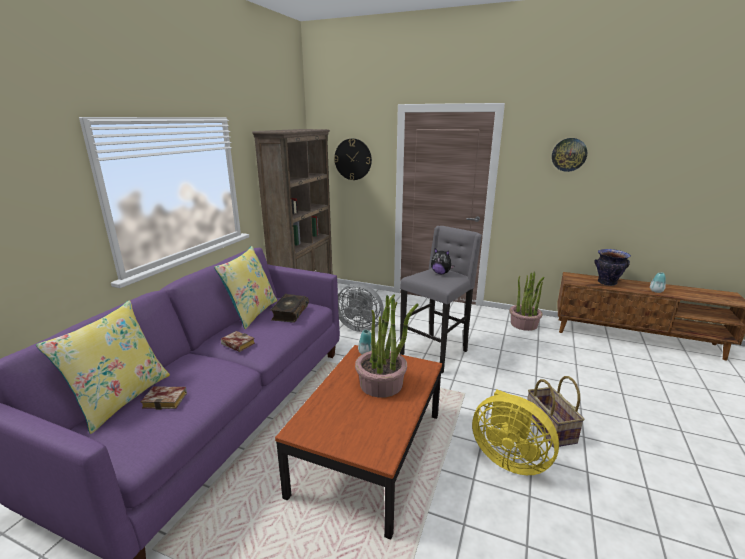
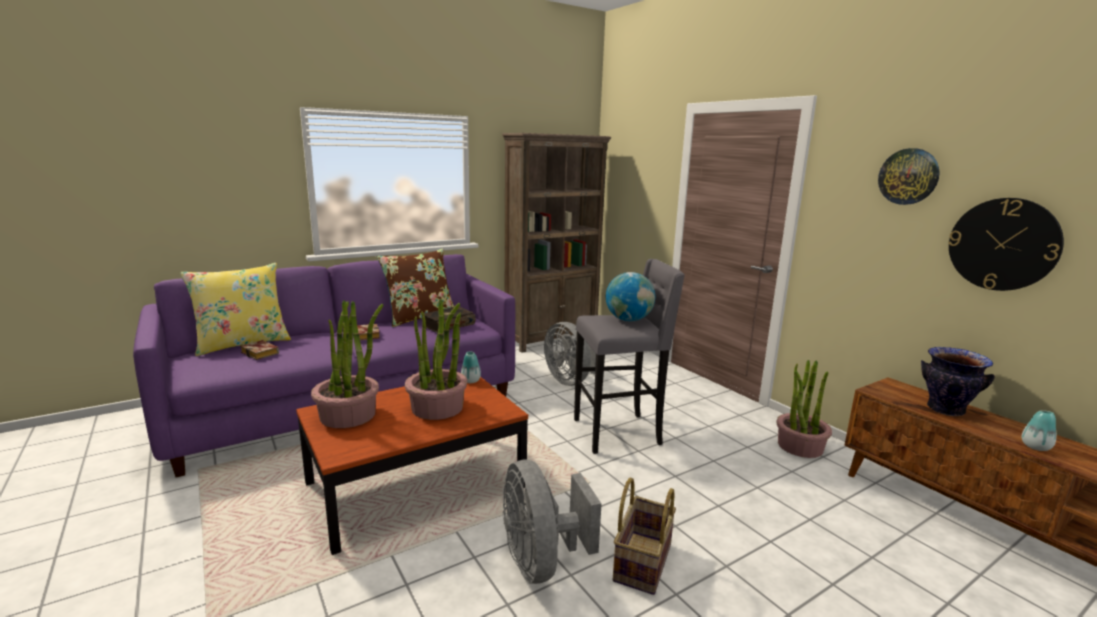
camera: 35 degrees right, 5 degrees down
yellow pillow [214,246,277,329] -> brown pillow [377,249,454,327]
wall clock [334,138,372,180] -> wall clock moved to [948,198,1064,291]
plush toy [431,249,455,274] -> globe [606,272,655,321]
yellow fan [472,390,559,475] -> grey fan [503,460,602,584]
none -> potted plant [311,300,383,428]

